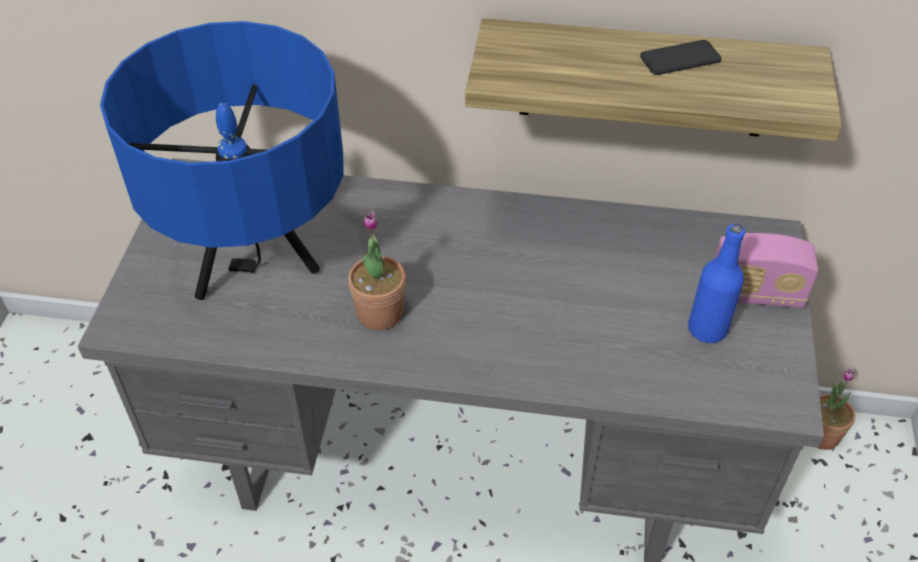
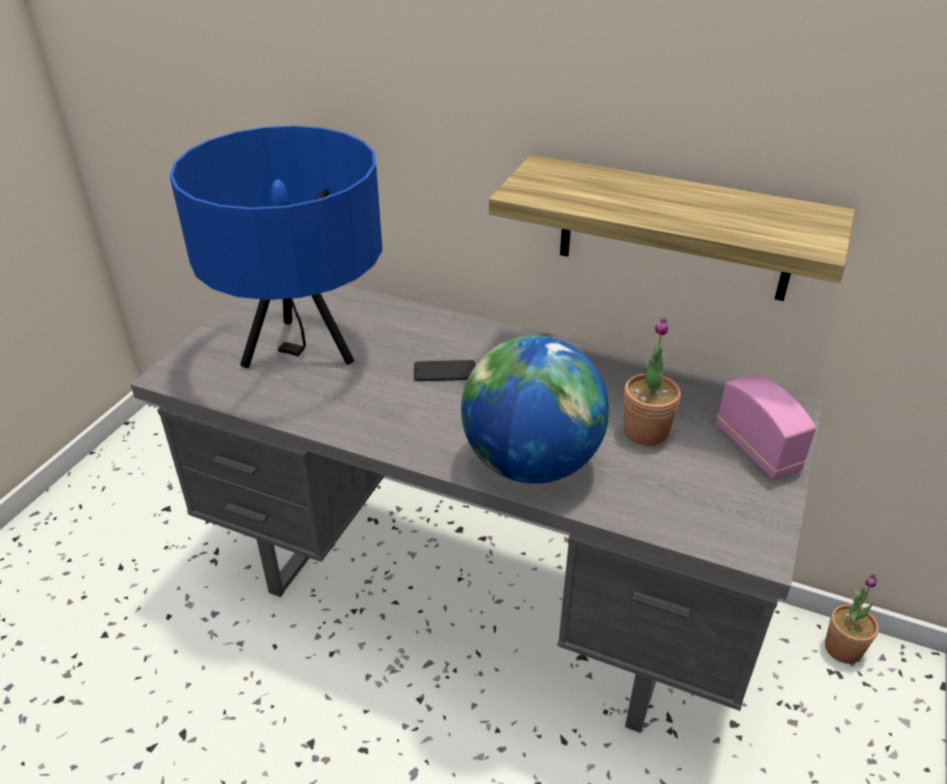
camera: 15 degrees right, 10 degrees down
potted plant [348,212,406,330] -> potted plant moved to [624,318,681,446]
phone [640,40,721,75] -> phone moved to [414,360,476,381]
blue bottle [688,224,745,343] -> none
radio [715,233,818,308] -> radio turned 135 degrees counterclockwise [716,374,816,480]
none -> globe [461,335,609,484]

